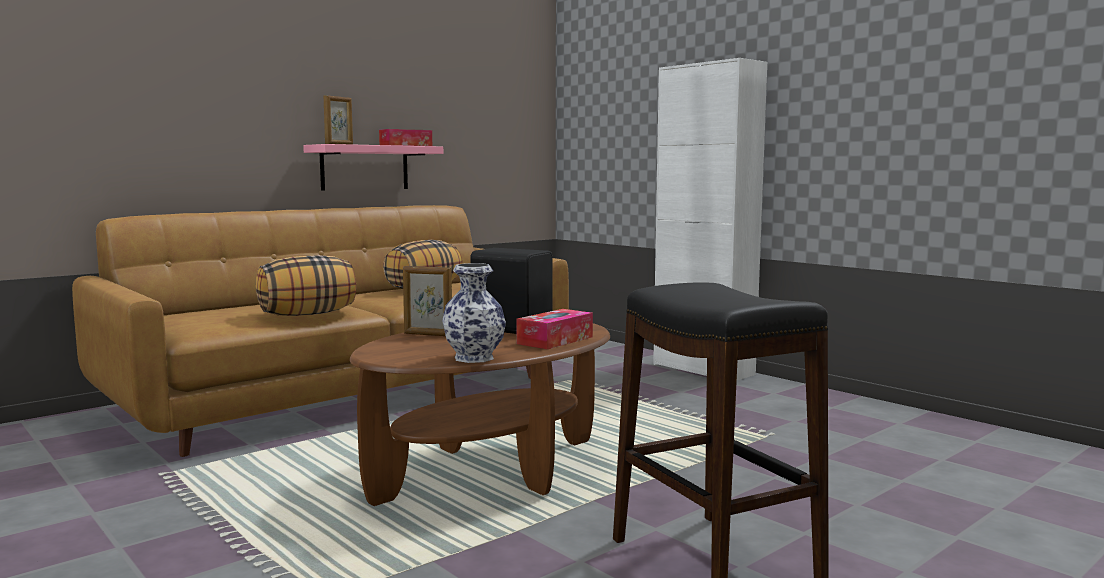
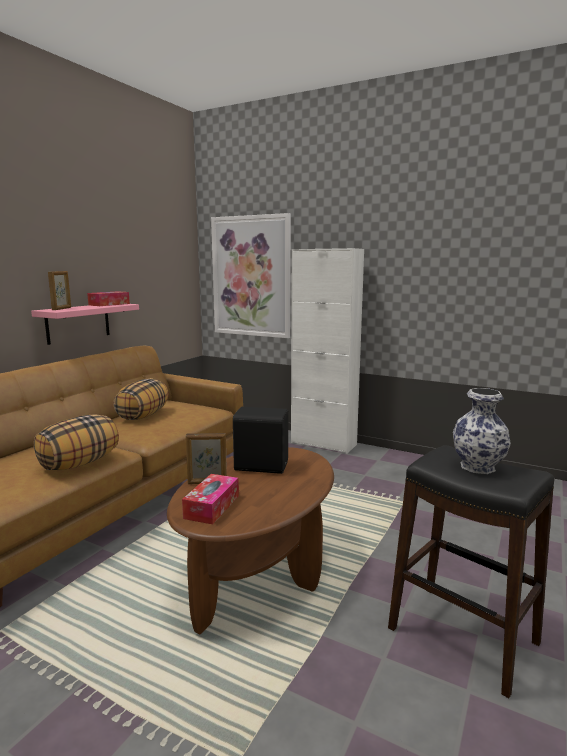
camera: 20 degrees left, 5 degrees up
vase [442,263,506,363] -> vase moved to [453,388,511,474]
tissue box [517,309,593,349] -> tissue box moved to [182,474,239,524]
none -> picture [211,213,291,338]

